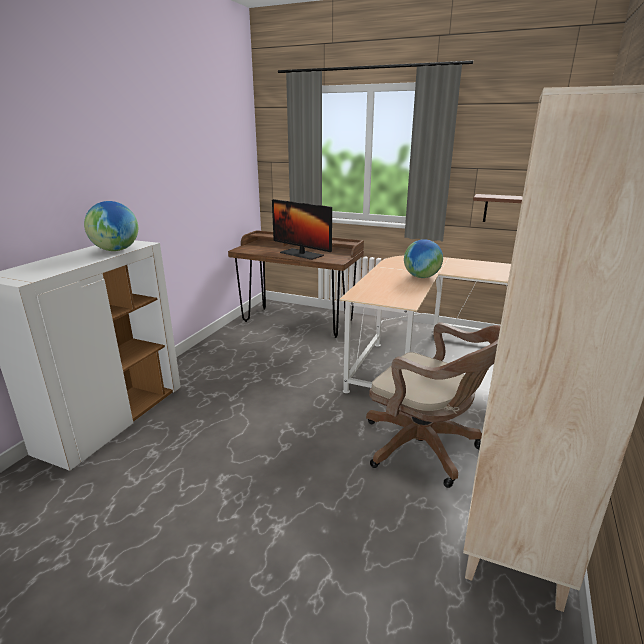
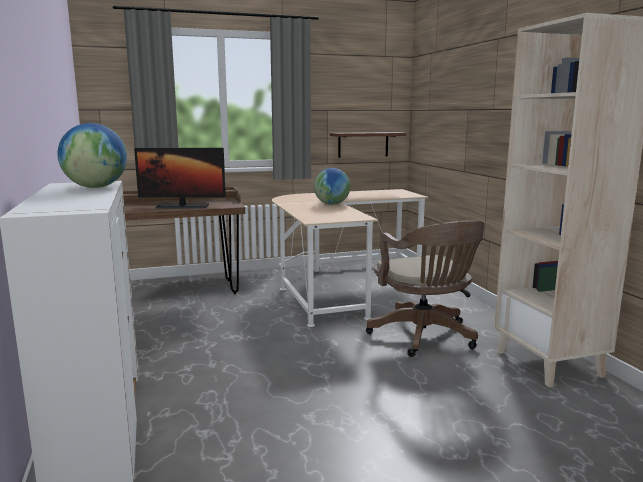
camera: 40 degrees left, 10 degrees down
brown office chair [366,322,501,488] -> brown office chair turned 75 degrees clockwise [366,221,485,357]

